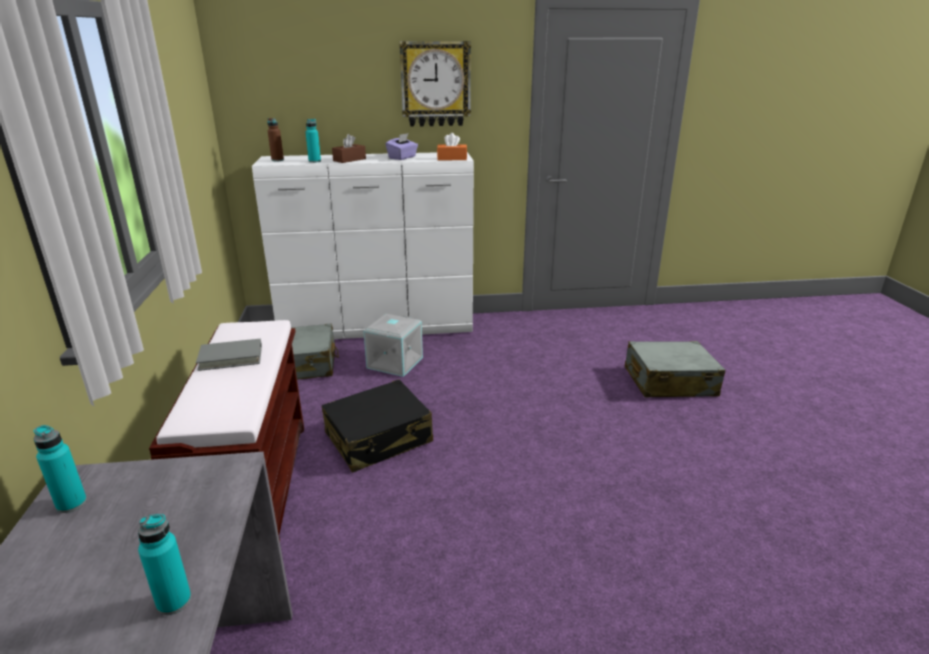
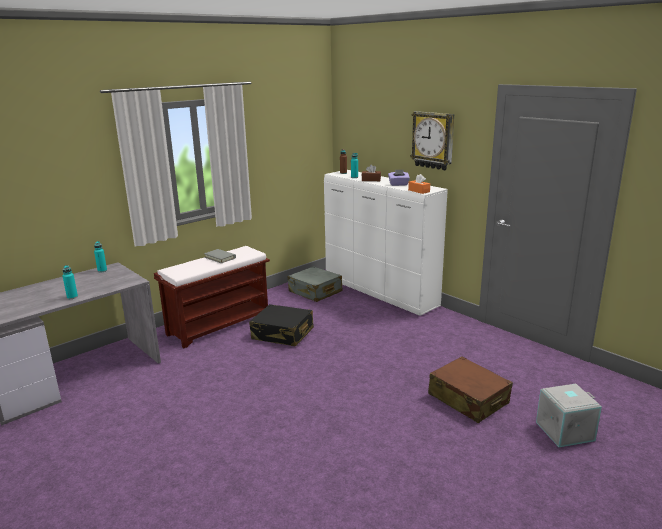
camera: 55 degrees right, 5 degrees down
grey storage box [364,314,423,377] -> grey storage box moved to [536,384,602,447]
grey suitcase [625,341,725,397] -> brown suitcase [428,356,513,423]

